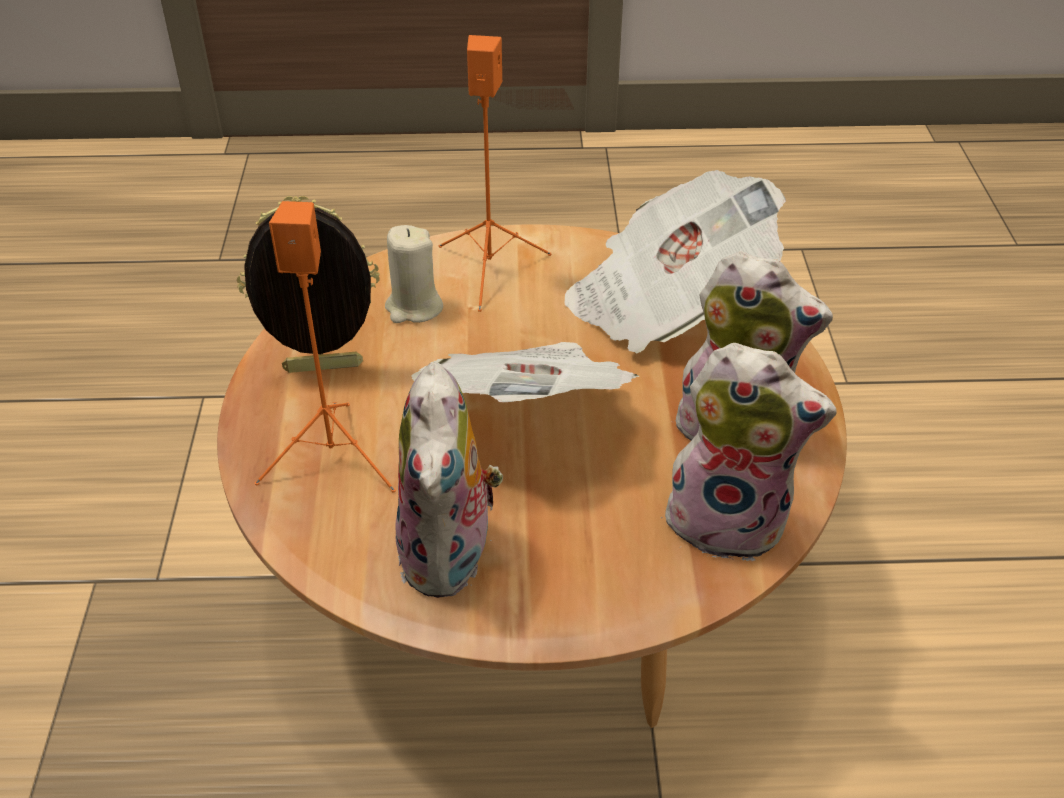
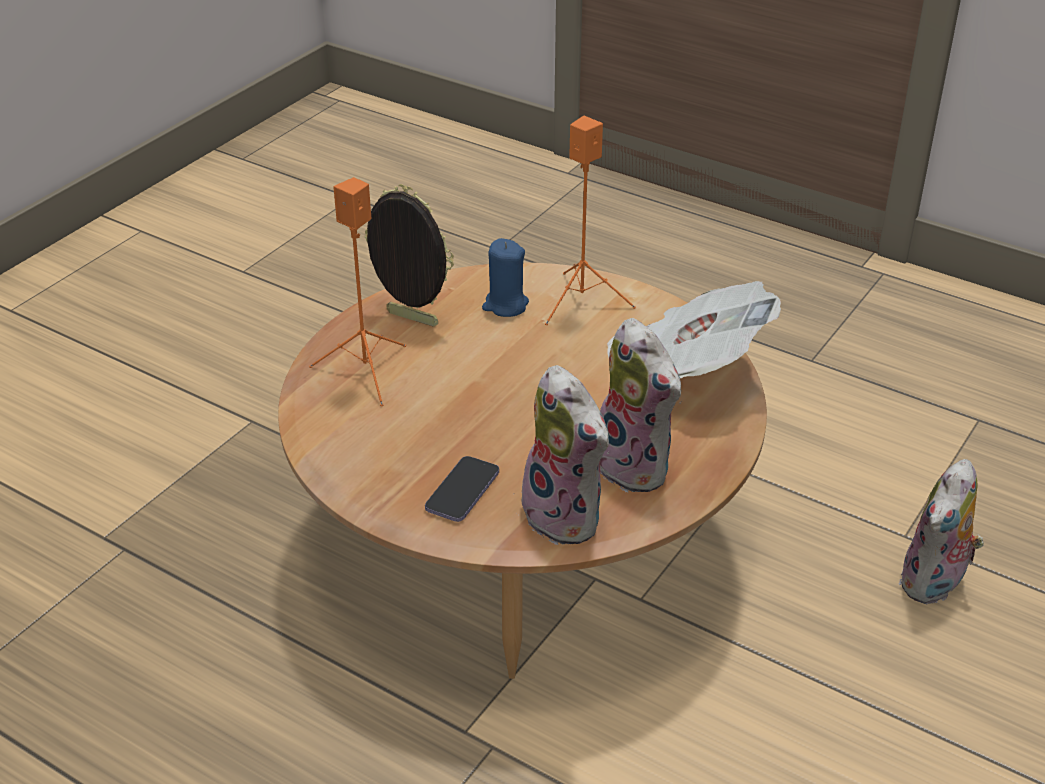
camera: 35 degrees right, 5 degrees down
beige candle [385,225,443,323] -> blue candle [482,238,529,317]
plush toy [395,362,503,598] -> plush toy moved to [898,459,984,604]
newspaper [411,342,639,402] -> none
none -> phone [425,456,499,522]

